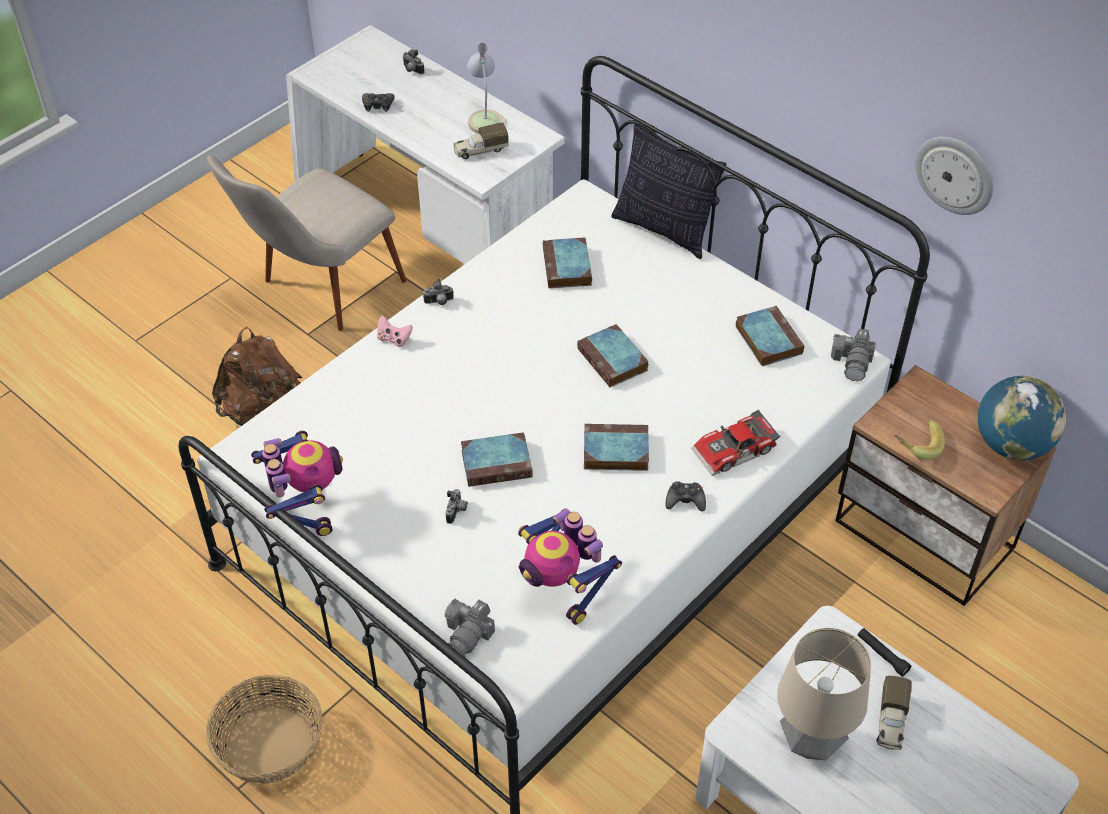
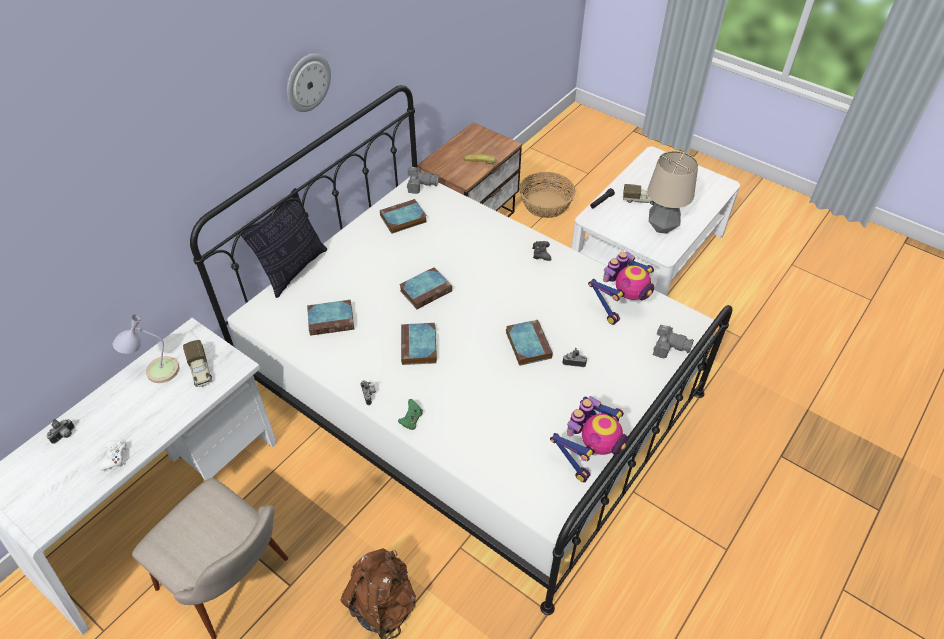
camera: 95 degrees left, 0 degrees up
basket [206,675,323,784] -> basket moved to [519,172,575,218]
toy robot [251,431,343,536] -> toy robot turned 150 degrees clockwise [550,396,628,482]
black game controller [362,93,394,112] -> white game controller [99,441,129,470]
pink game controller [377,315,413,347] -> green game controller [398,399,423,430]
book [584,424,649,471] -> book moved to [401,323,437,365]
toy car [691,410,780,476] -> none
wall clock [915,137,993,215] -> wall clock moved to [287,54,331,112]
globe [978,376,1066,460] -> none

